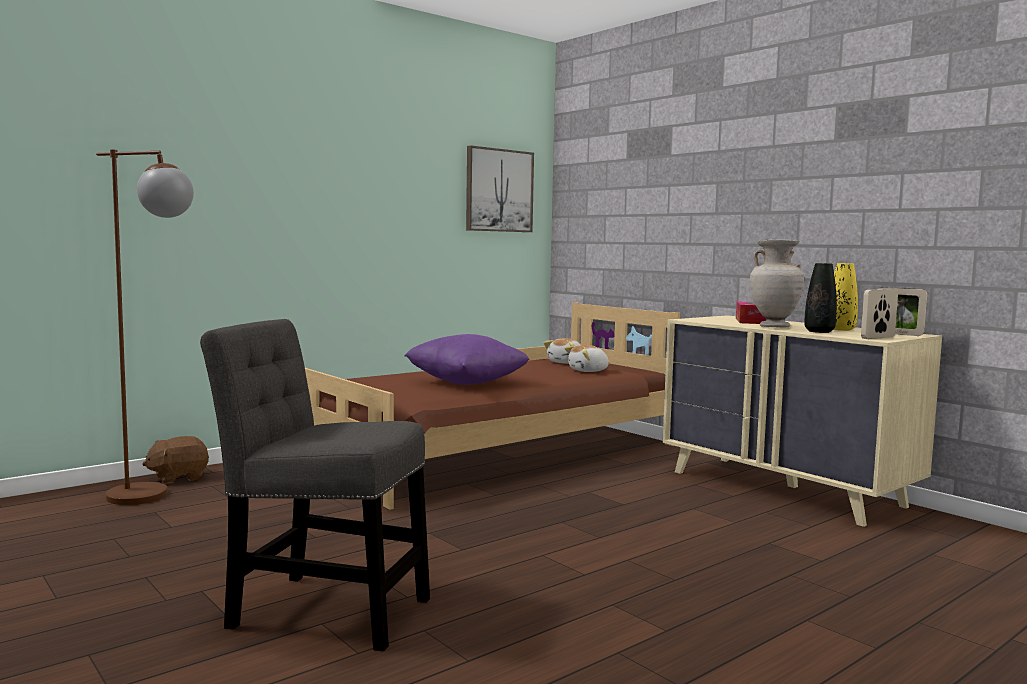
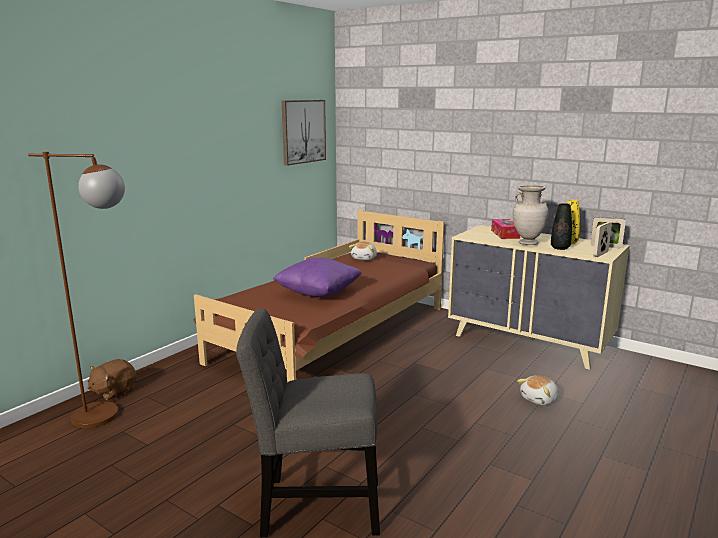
camera: 15 degrees left, 10 degrees up
plush toy [565,344,610,372] -> plush toy moved to [517,375,559,405]

